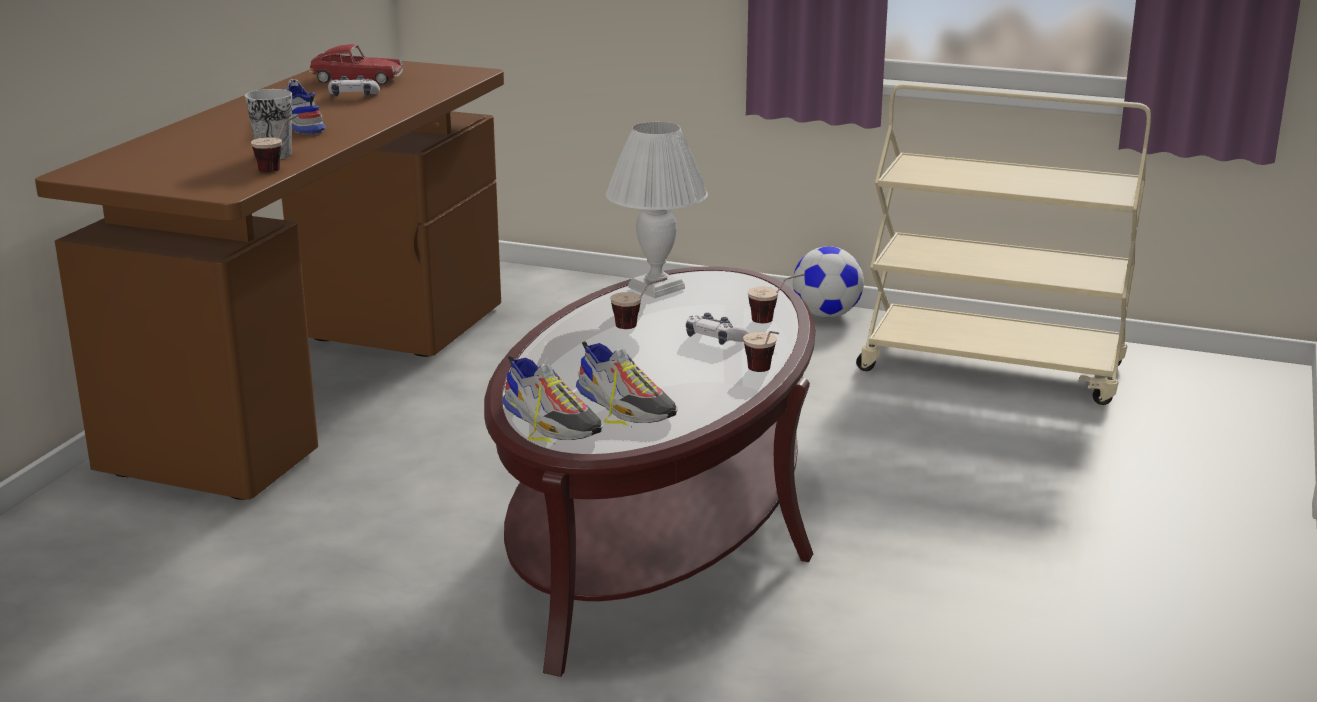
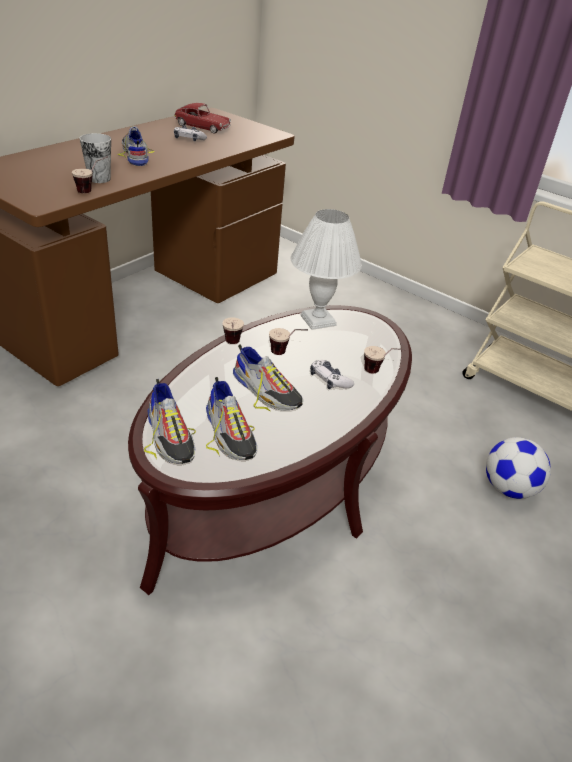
camera: 15 degrees right, 15 degrees up
cup [743,331,779,372] -> cup moved to [222,317,244,344]
football [793,247,864,317] -> football moved to [486,437,551,499]
none -> shoe [233,345,303,411]

